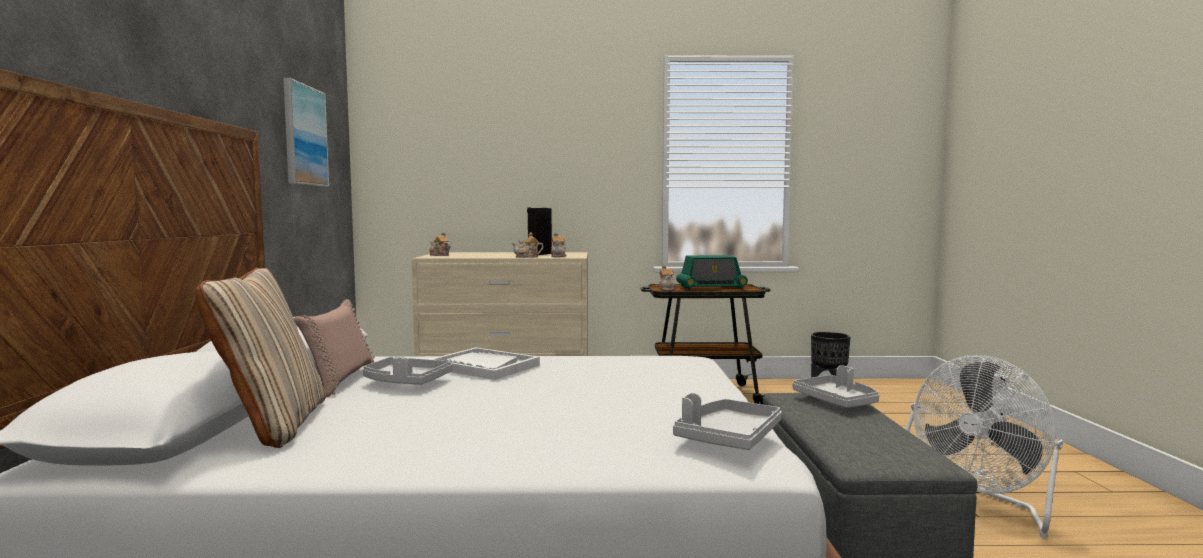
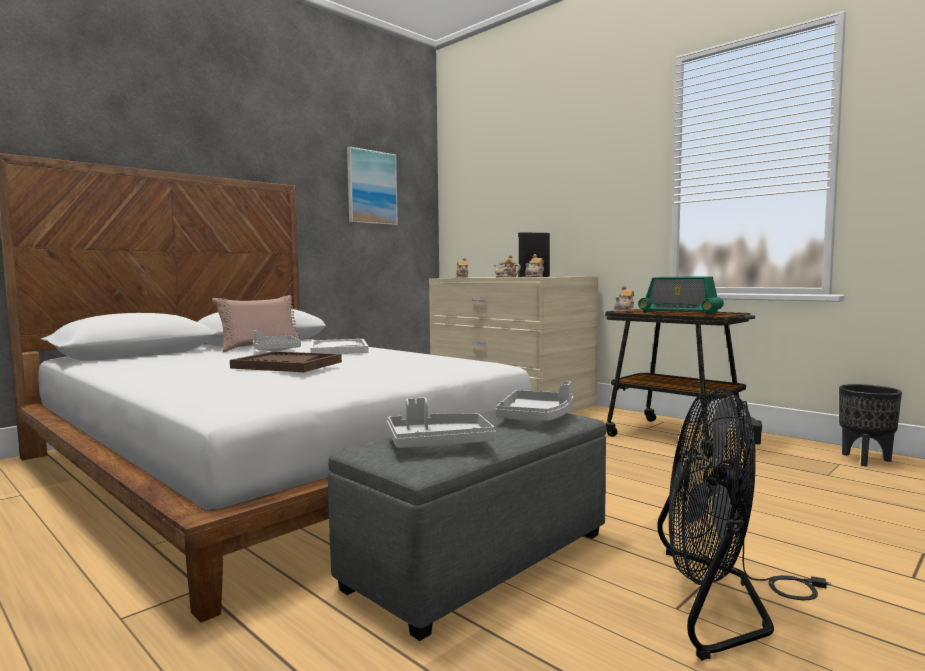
camera: 45 degrees right, 0 degrees up
beige pillow [195,268,326,448] -> none
grey tray [673,393,782,450] -> grey tray moved to [387,398,496,448]
white fan [905,355,1063,539] -> black fan [657,388,831,661]
none -> brown tray [230,351,342,372]

